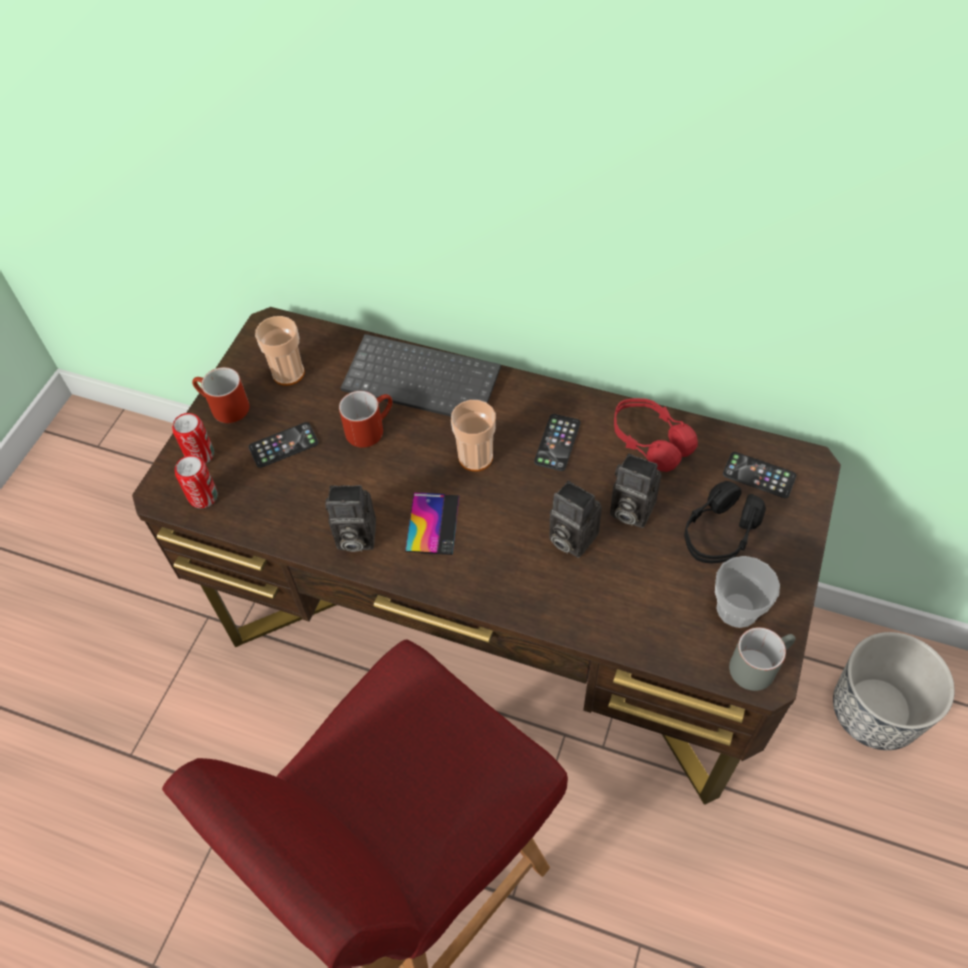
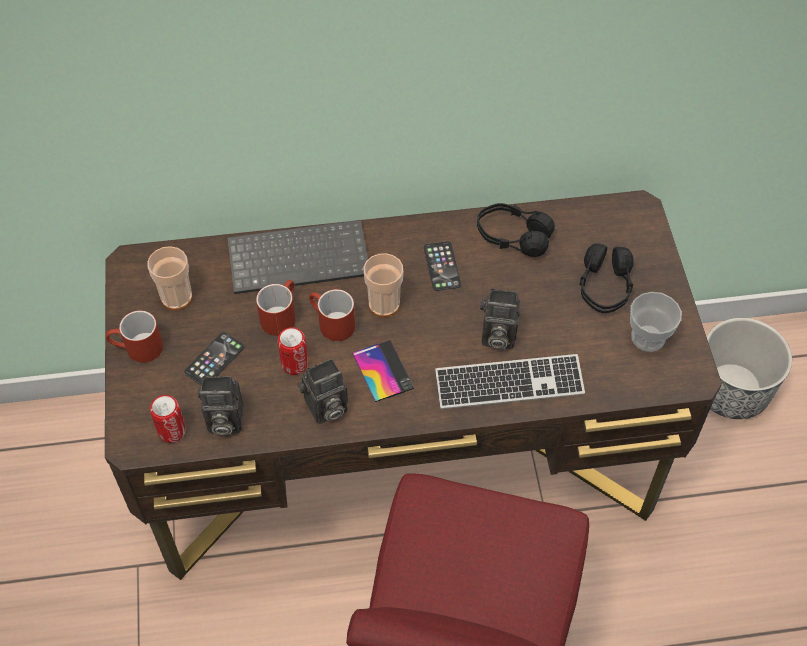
camera: 30 degrees left, 0 degrees up
can [172,413,214,464] -> can moved to [278,327,308,375]
camera [610,453,661,528] -> camera moved to [198,376,243,435]
red headphones [614,398,698,472] -> black headphones [477,203,555,257]
phone [723,452,797,498] -> none
grey mug [729,627,795,691] -> none
none -> red mug [309,289,355,341]
none -> keyboard [435,354,585,409]

